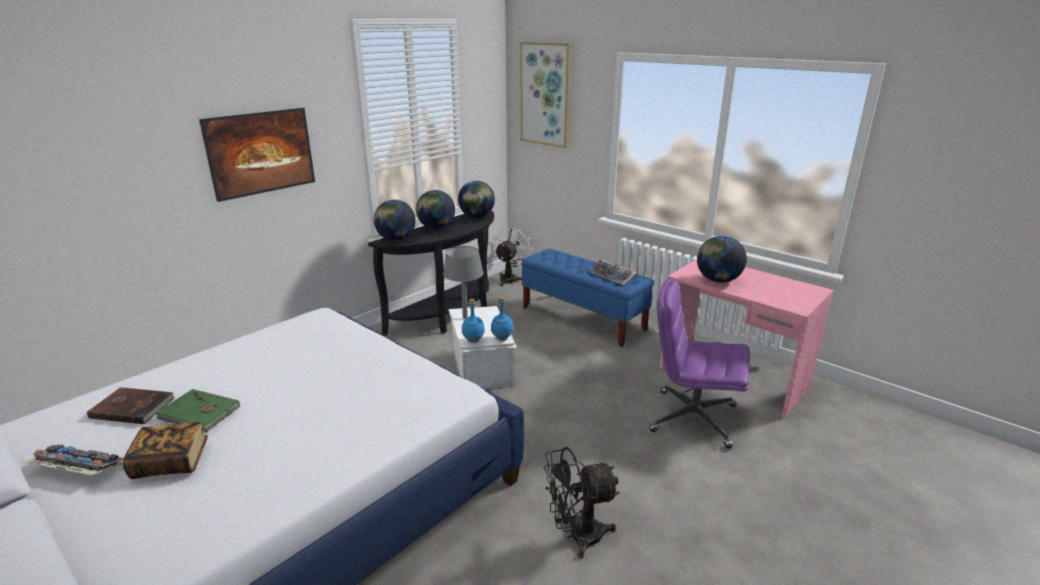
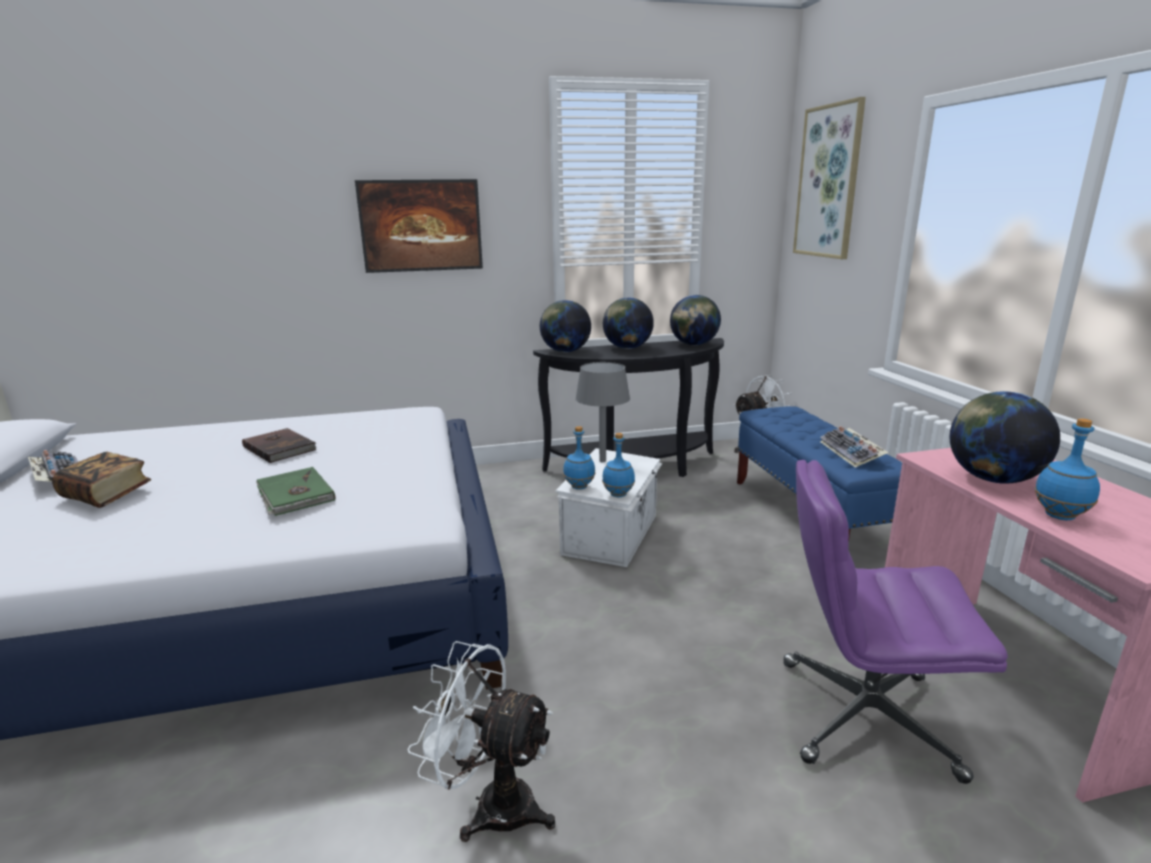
camera: 35 degrees right, 5 degrees down
brown book [87,387,175,424] -> brown book moved to [242,428,317,463]
green book [156,389,240,433] -> green book moved to [256,467,335,516]
black fan [544,447,620,558] -> white fan [407,641,555,842]
purple office chair [649,280,750,449] -> purple office chair turned 45 degrees counterclockwise [784,460,1008,784]
none -> blue bottle [1034,418,1100,520]

